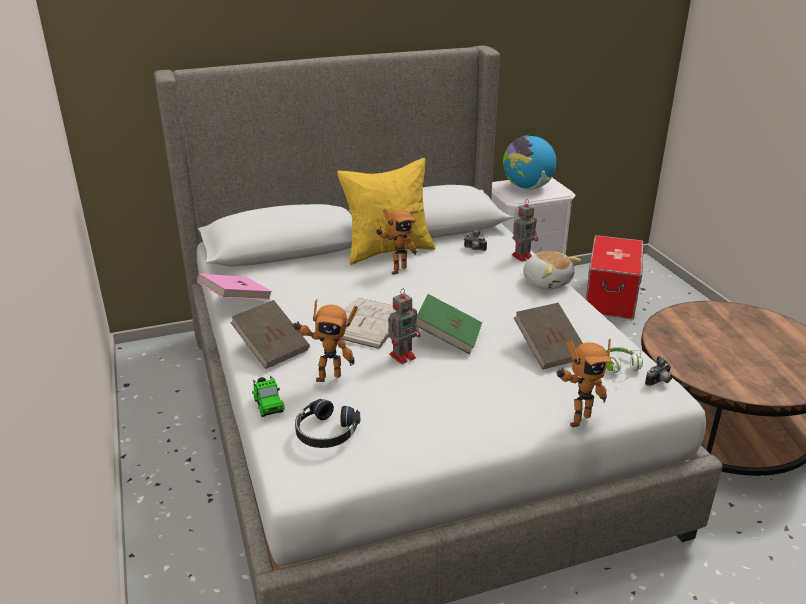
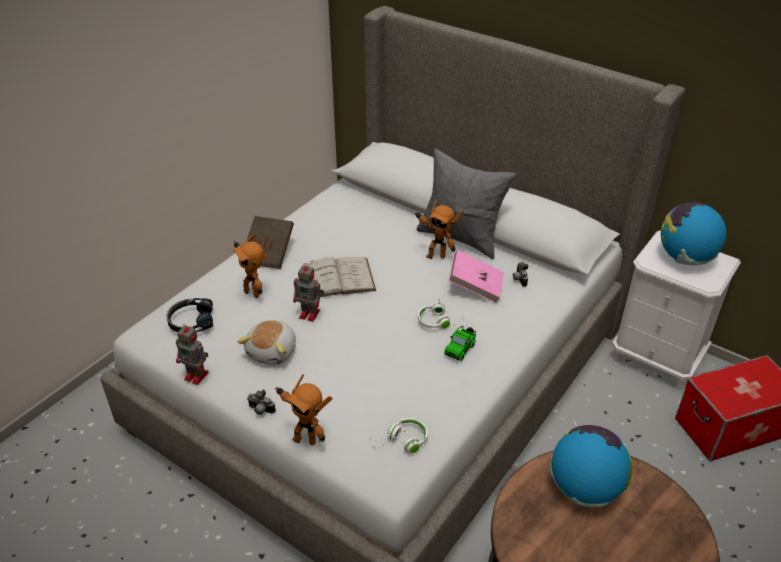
camera: 55 degrees right, 10 degrees up
pink book [197,274,272,300] -> pink book moved to [449,250,504,303]
toy car [252,376,285,417] -> toy car moved to [444,326,476,361]
yellow pillow [337,158,436,265] -> grey pillow [416,148,516,259]
green book [417,294,482,354] -> none
toy robot [512,199,538,262] -> toy robot moved to [176,324,209,385]
brown book [514,303,583,370] -> none
plush toy [523,251,581,290] -> plush toy moved to [238,320,296,365]
camera [645,356,672,386] -> camera moved to [247,389,276,415]
none -> white headphones [418,298,467,329]
none -> globe [550,425,632,507]

